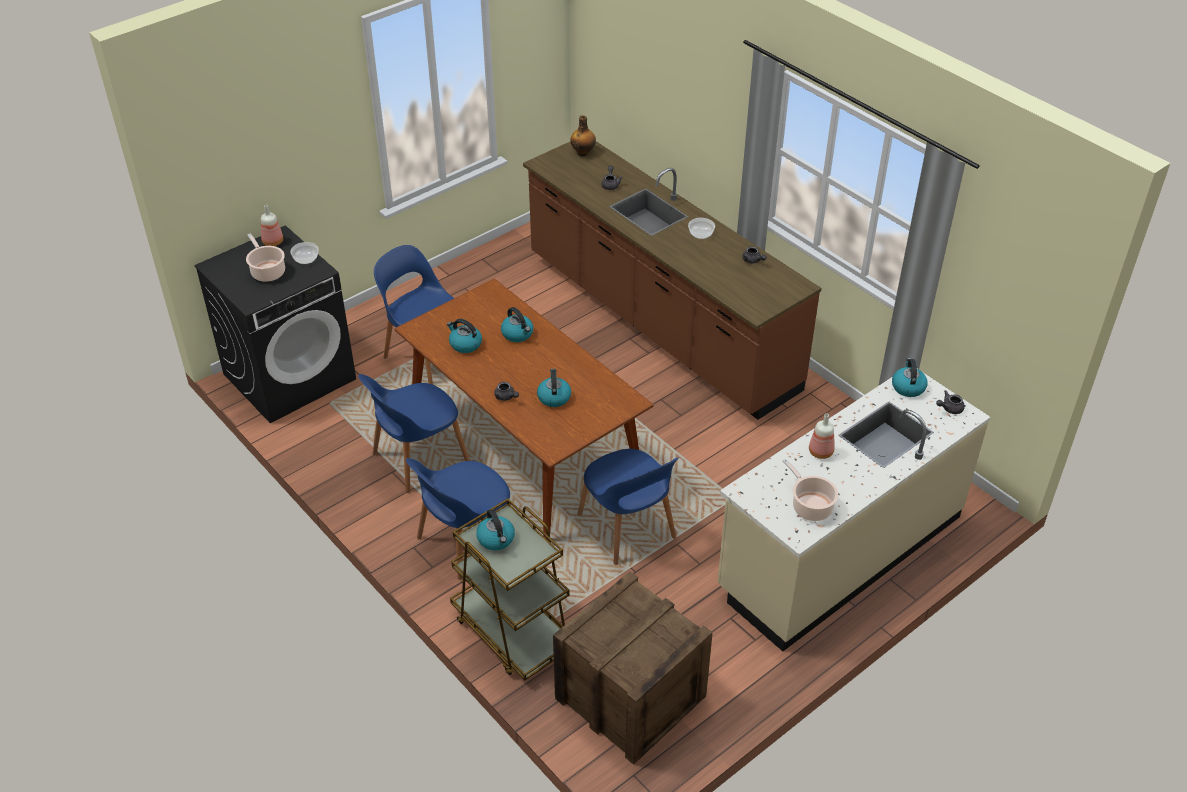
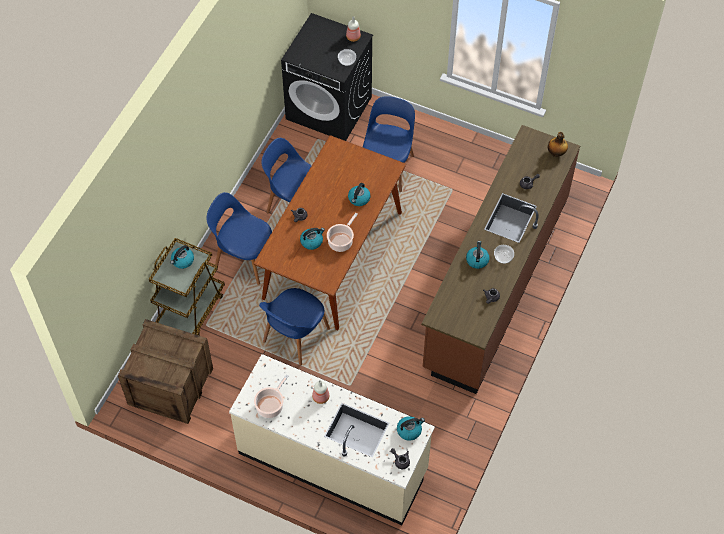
camera: 65 degrees right, 15 degrees up
cooking pot [246,233,285,282] -> cooking pot moved to [327,213,358,252]
kettle [447,319,482,353] -> kettle moved to [466,241,490,269]

